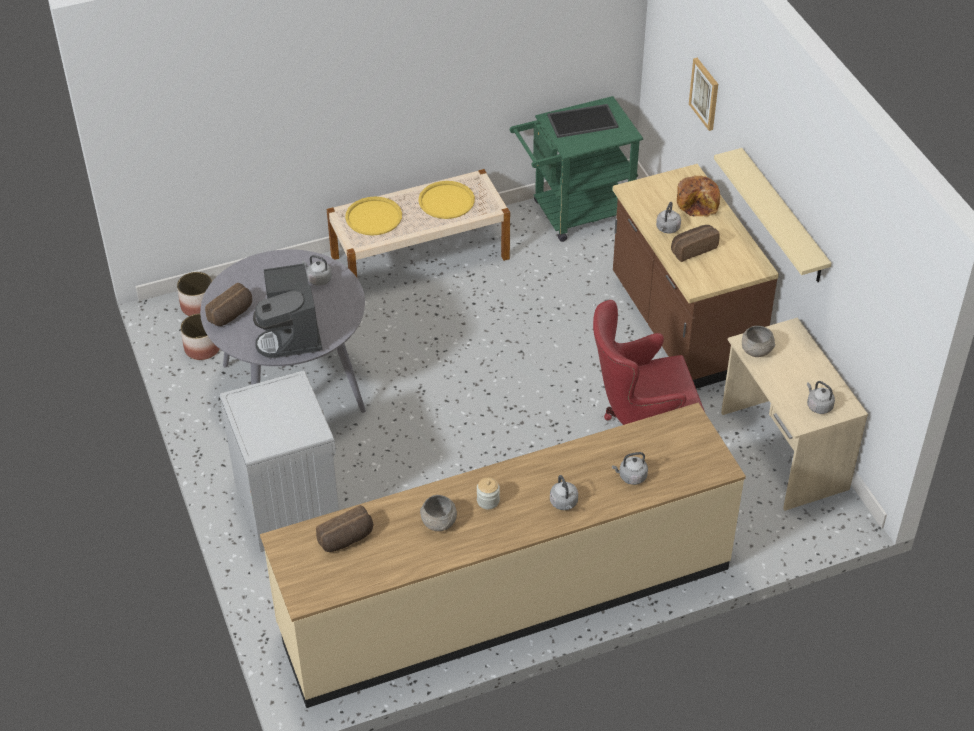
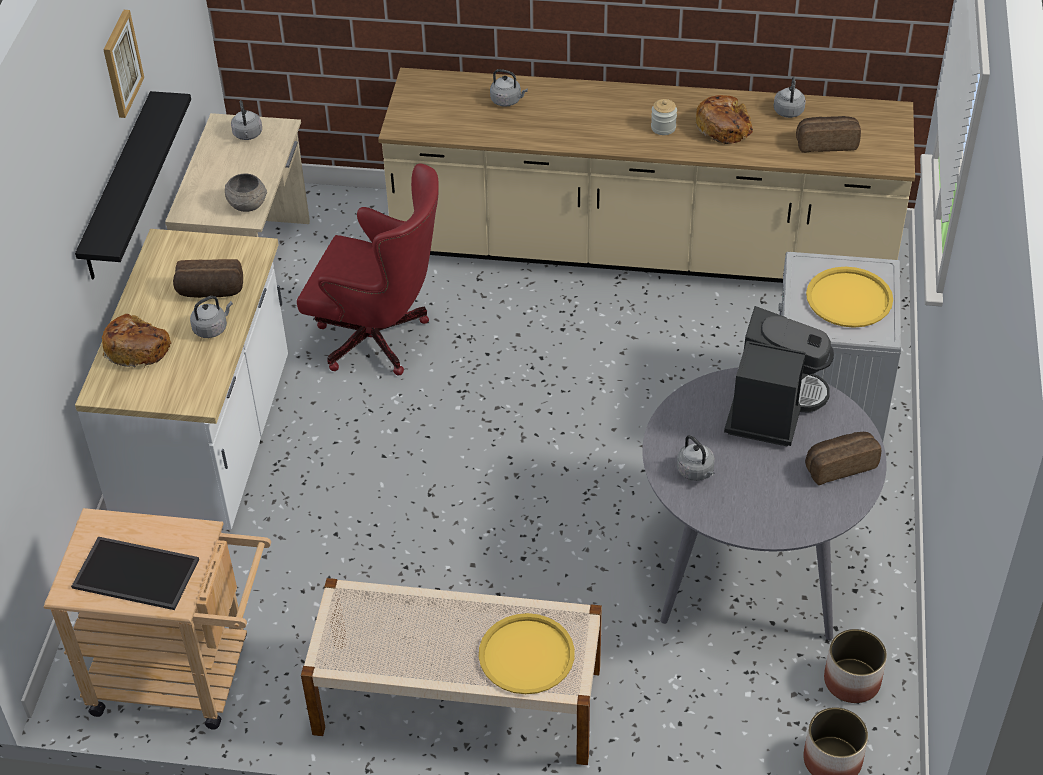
camera: 150 degrees left, 0 degrees up
yellow tray [419,181,475,219] -> yellow tray moved to [806,267,893,328]
grey bowl [420,495,457,531] -> bread [695,95,753,144]
green cart [510,96,643,242] -> beige cart [44,508,271,730]
grey kettle [550,475,578,510] -> grey kettle moved to [774,77,806,118]
brown counter [613,164,779,389] -> white counter [75,229,288,530]
picture [689,58,718,131] -> picture moved to [103,10,144,118]
beige shelf [714,148,831,282] -> black shelf [75,91,191,279]

